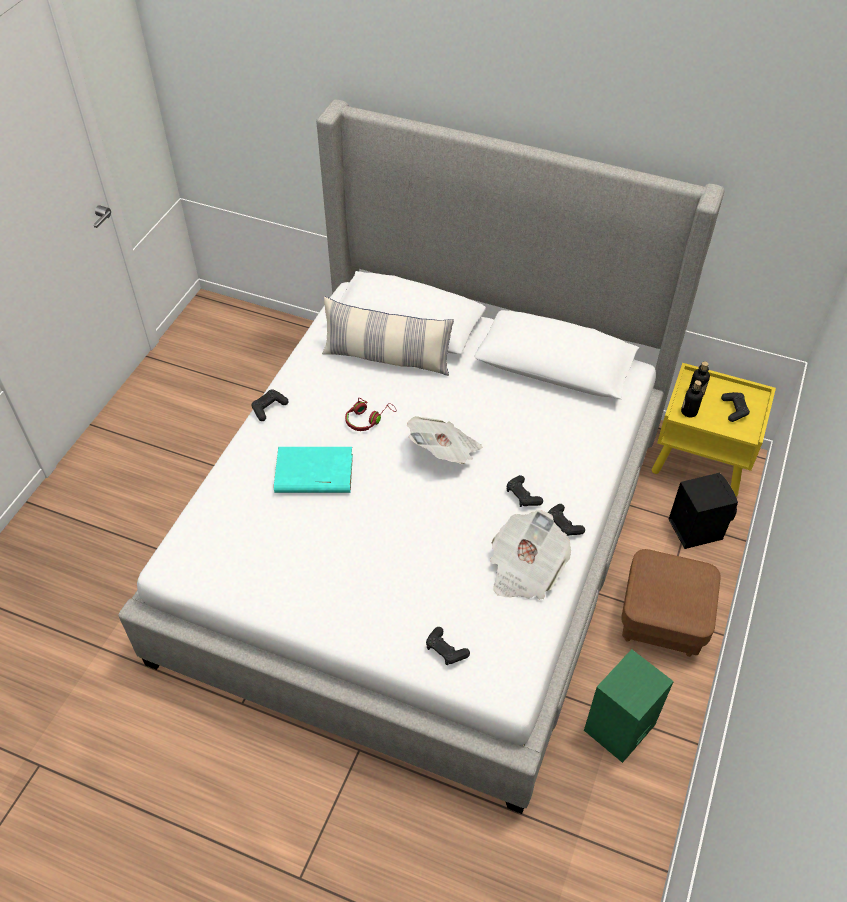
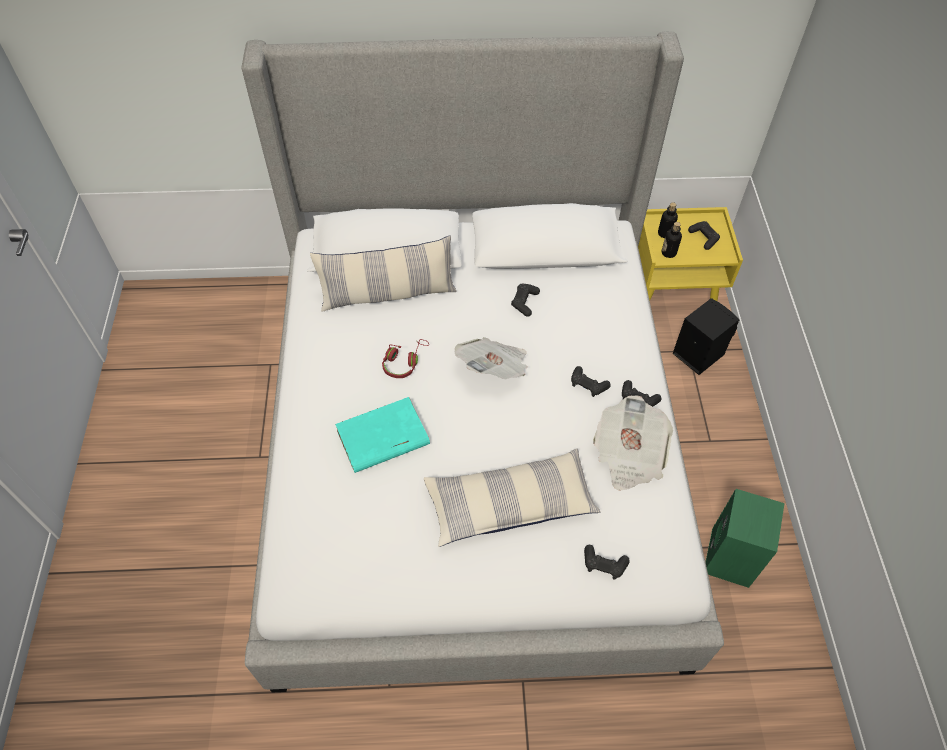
camera: 25 degrees left, 5 degrees up
black game controller [251,389,288,421] -> black game controller moved to [511,284,540,317]
brown ottoman [621,549,721,657] -> none
none -> pillow [424,449,601,547]

